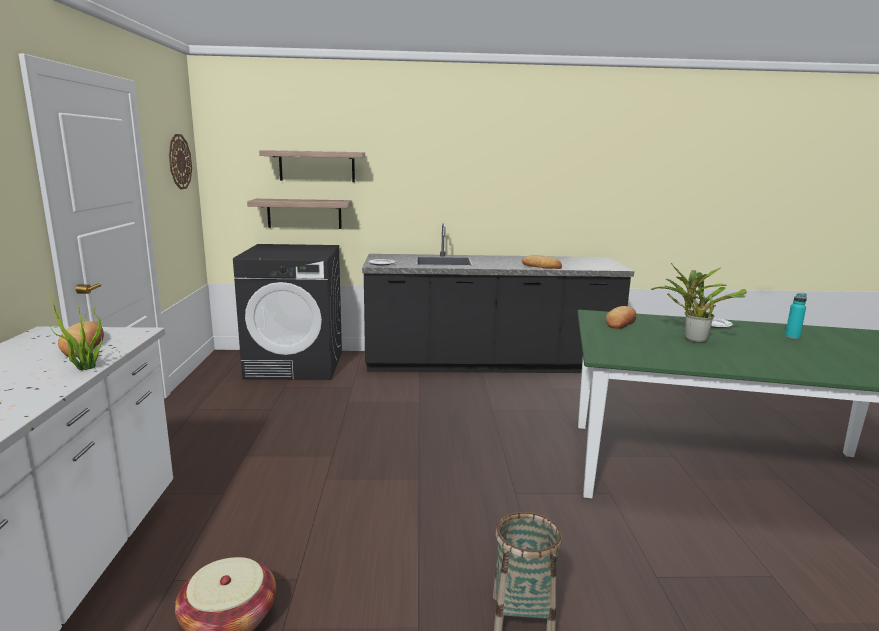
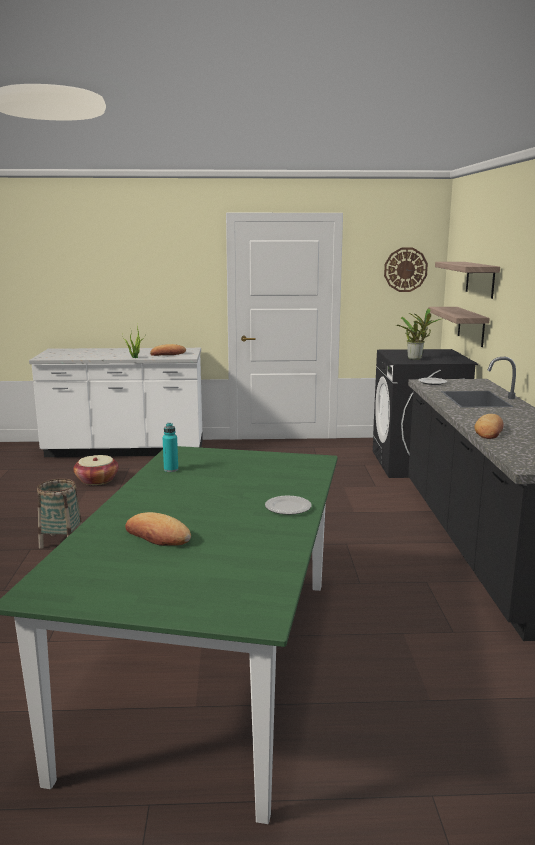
camera: 90 degrees right, 0 degrees up
bread [606,306,636,329] -> bread moved to [125,512,191,546]
potted plant [651,263,747,343] -> potted plant moved to [395,308,441,360]
turquoise bottle [785,293,807,339] -> turquoise bottle moved to [163,423,178,472]

